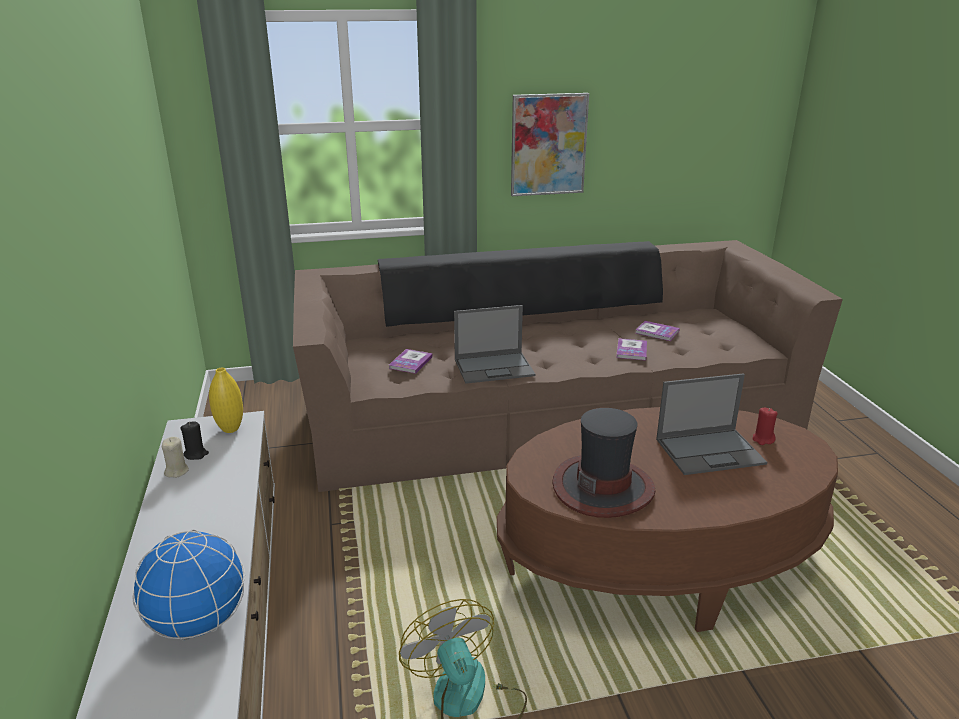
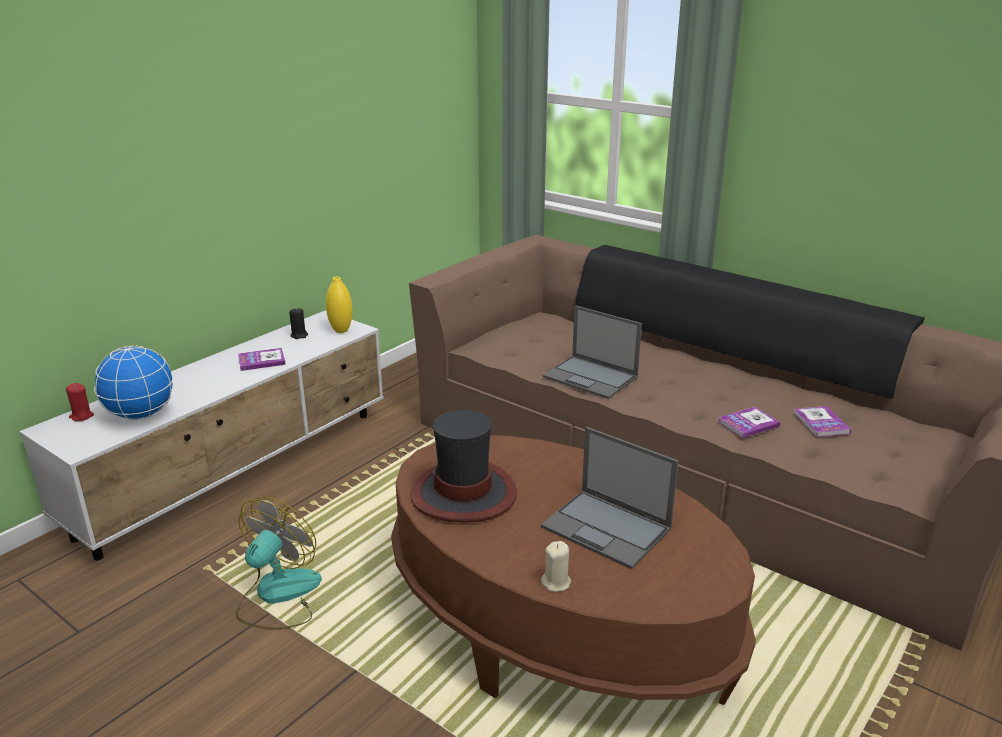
camera: 50 degrees right, 0 degrees up
beige candle [162,437,189,478] -> beige candle moved to [541,541,571,592]
book [389,349,433,374] -> book moved to [238,348,286,371]
picture [511,93,589,196] -> none
red candle [752,407,778,445] -> red candle moved to [66,383,94,421]

